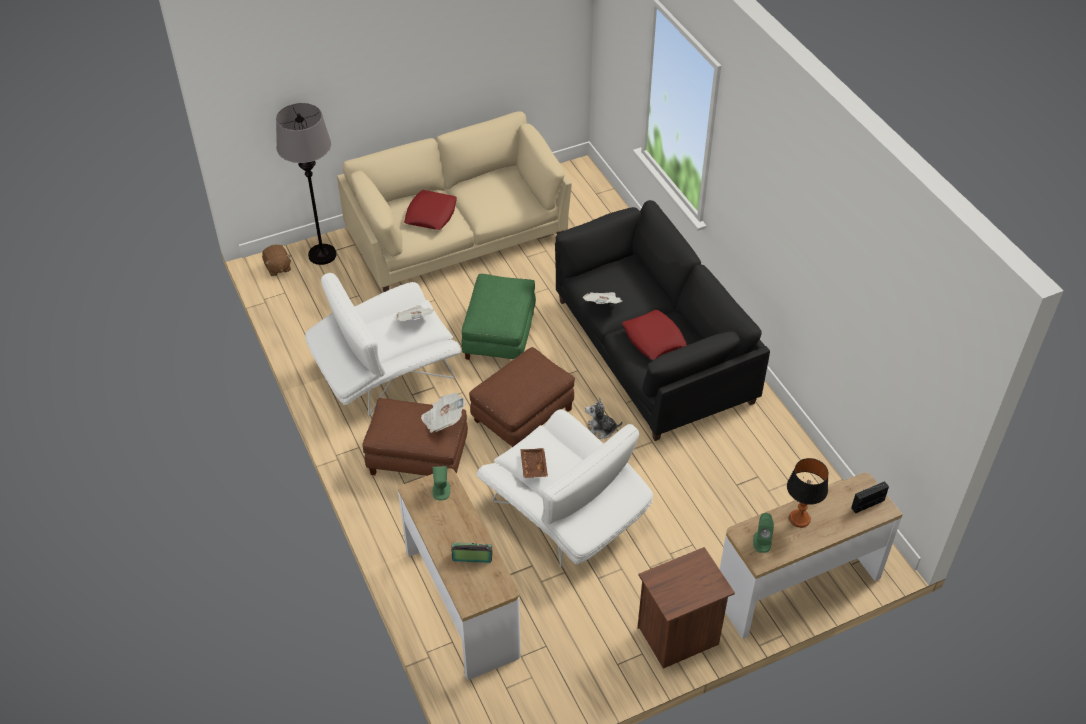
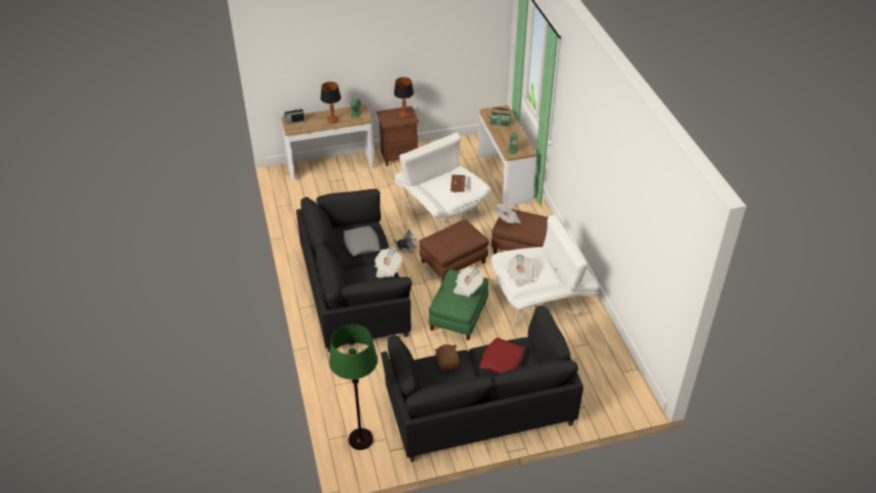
camera: 170 degrees left, 5 degrees down
brown plush toy [262,245,291,276] -> brown plush toy moved to [435,344,460,371]
grey floor lamp [276,103,337,265] -> none
beige sofa [337,111,572,292] -> black sofa [381,306,583,462]
red pillow [622,310,687,360] -> grey pillow [343,226,380,256]
none -> green floor lamp [329,324,378,450]
none -> table lamp [394,77,414,118]
none -> newspaper [453,267,483,297]

